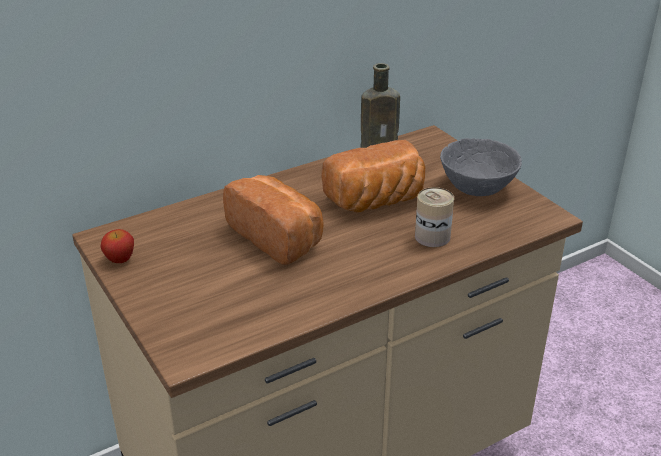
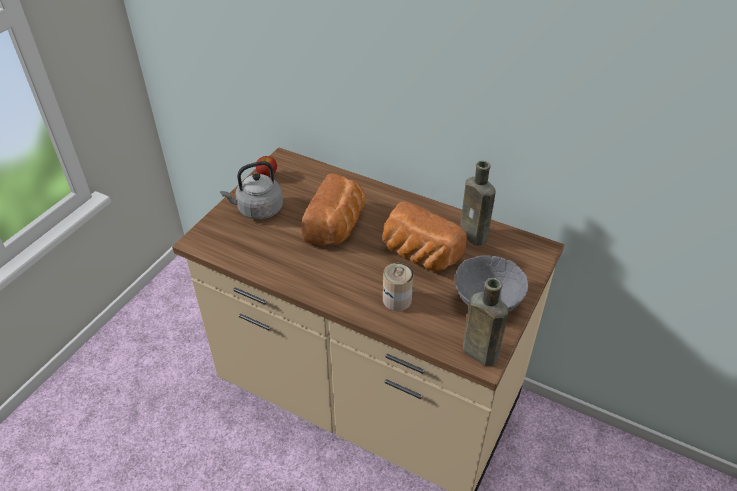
camera: 60 degrees right, 10 degrees up
none -> grey kettle [220,161,283,220]
none -> brown bottle [463,278,508,366]

